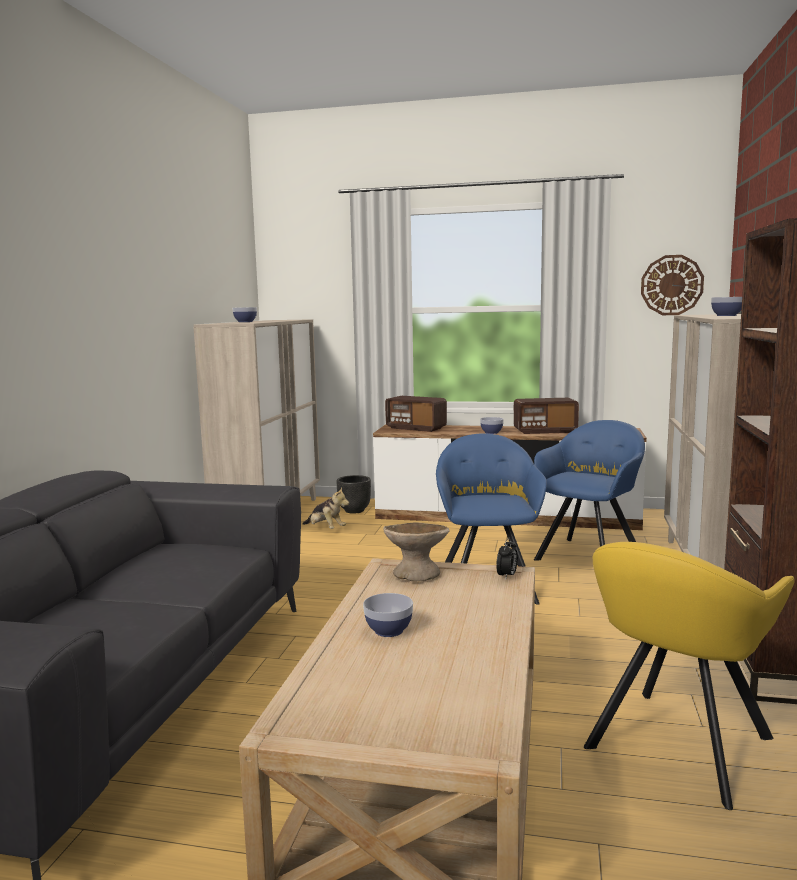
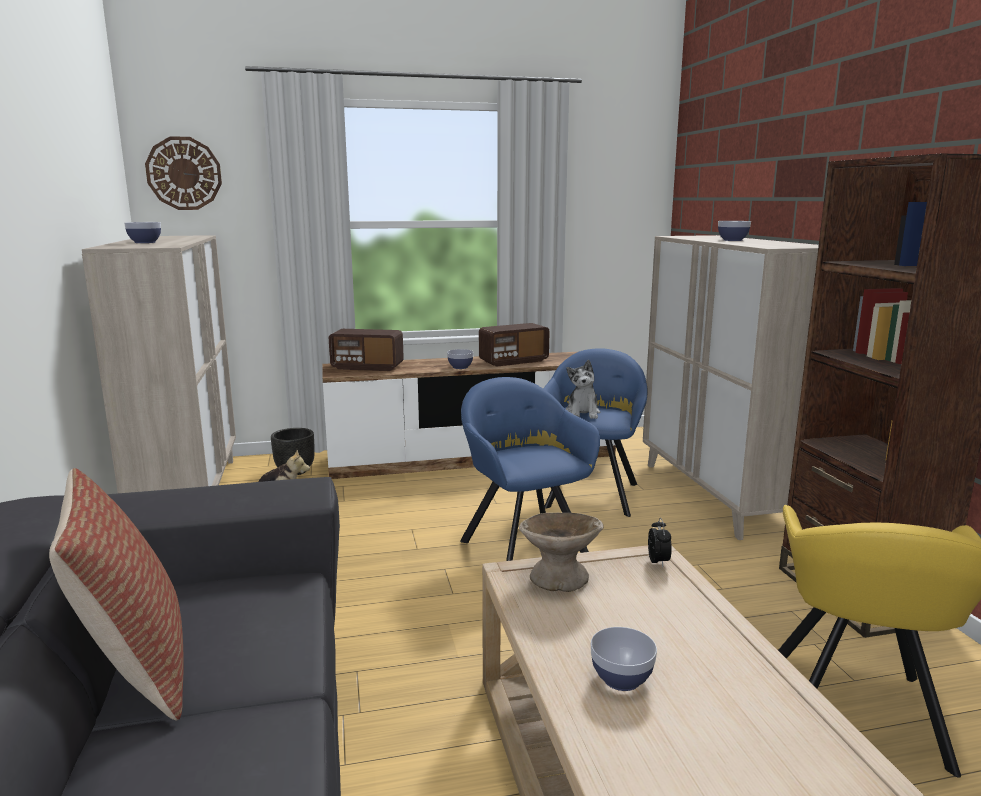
camera: 25 degrees left, 5 degrees up
wall clock [641,255,704,315] -> wall clock moved to [145,136,222,210]
none -> pillow [49,468,184,721]
none -> plush toy [566,360,600,419]

